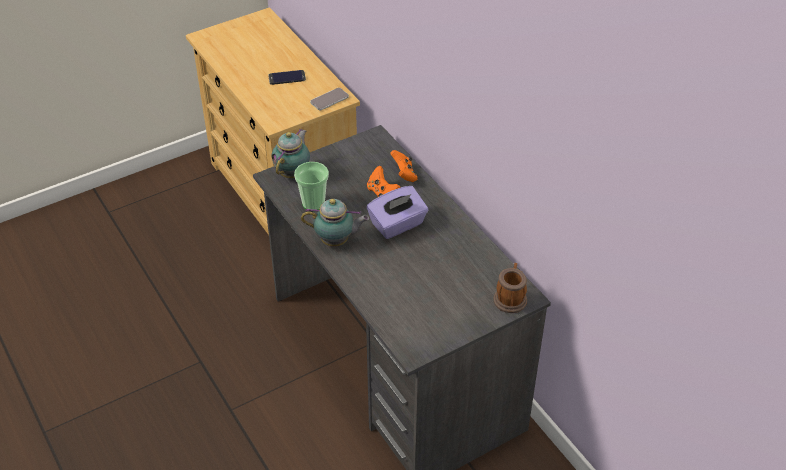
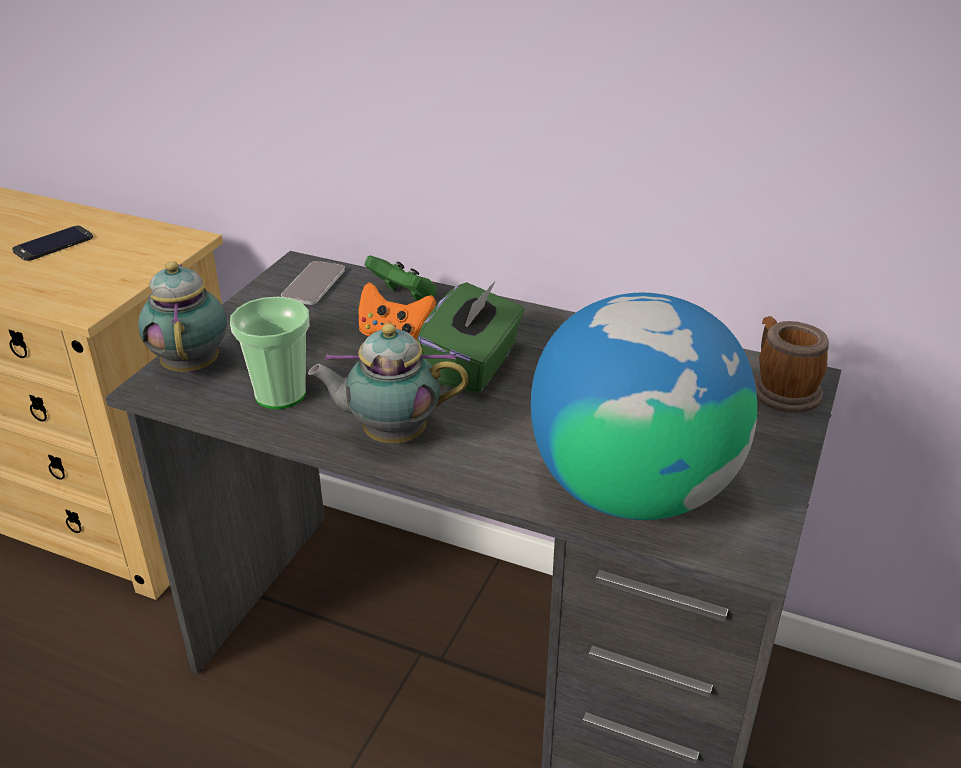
camera: 35 degrees left, 10 degrees down
teapot [301,199,369,247] -> teapot turned 150 degrees counterclockwise [308,324,468,443]
phone [310,88,349,111] -> phone moved to [281,261,345,305]
purple tissue box [367,186,429,239] -> green tissue box [417,281,525,393]
orange game controller [390,150,418,182] -> green game controller [365,256,437,301]
none -> globe [531,293,757,520]

